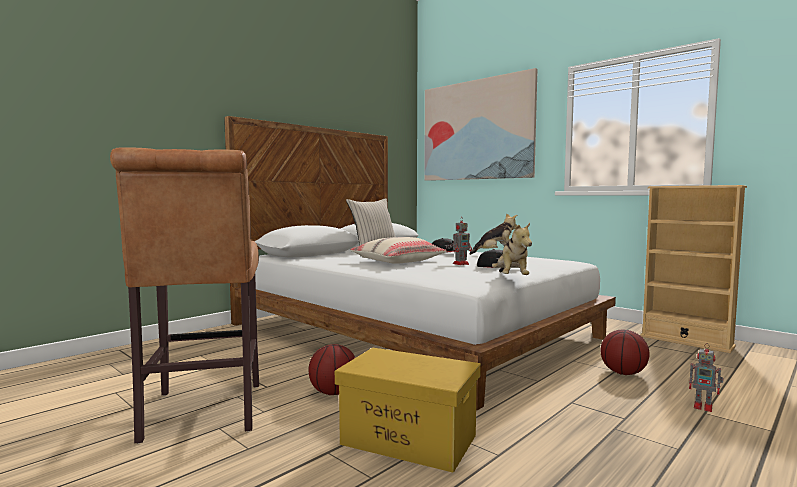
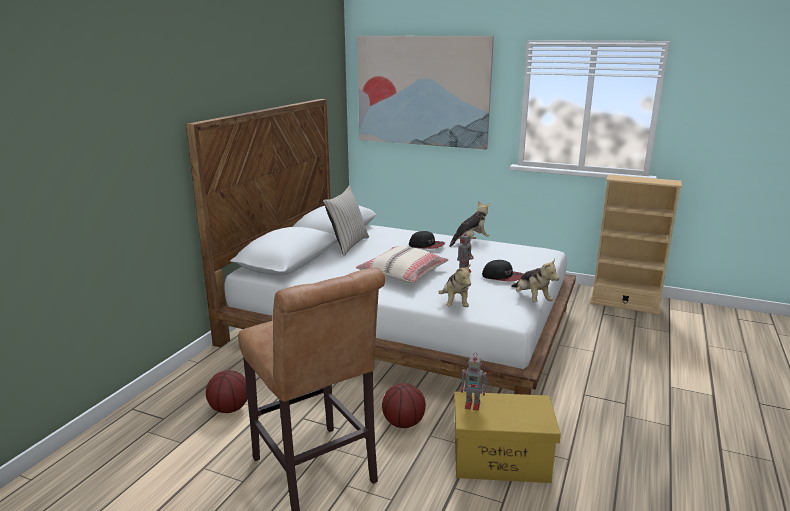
camera: 20 degrees left, 15 degrees up
basketball [600,329,650,375] -> basketball moved to [206,370,248,413]
toy robot [689,343,724,412] -> toy robot moved to [461,353,489,411]
none -> plush toy [439,263,471,307]

